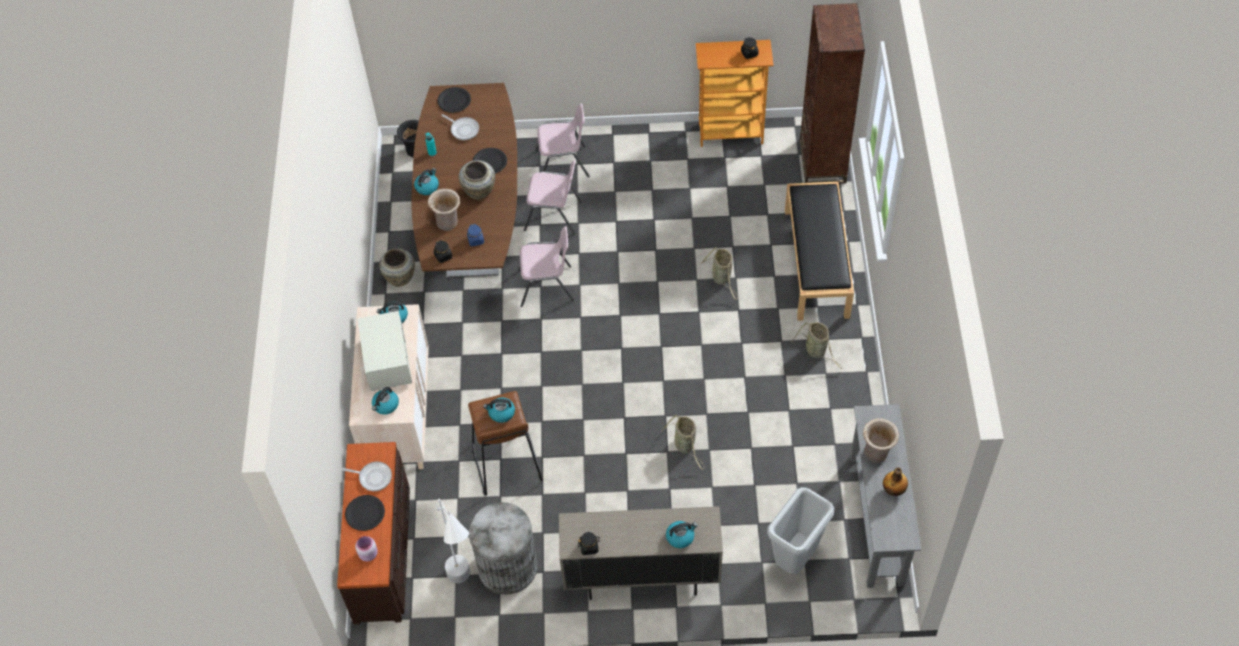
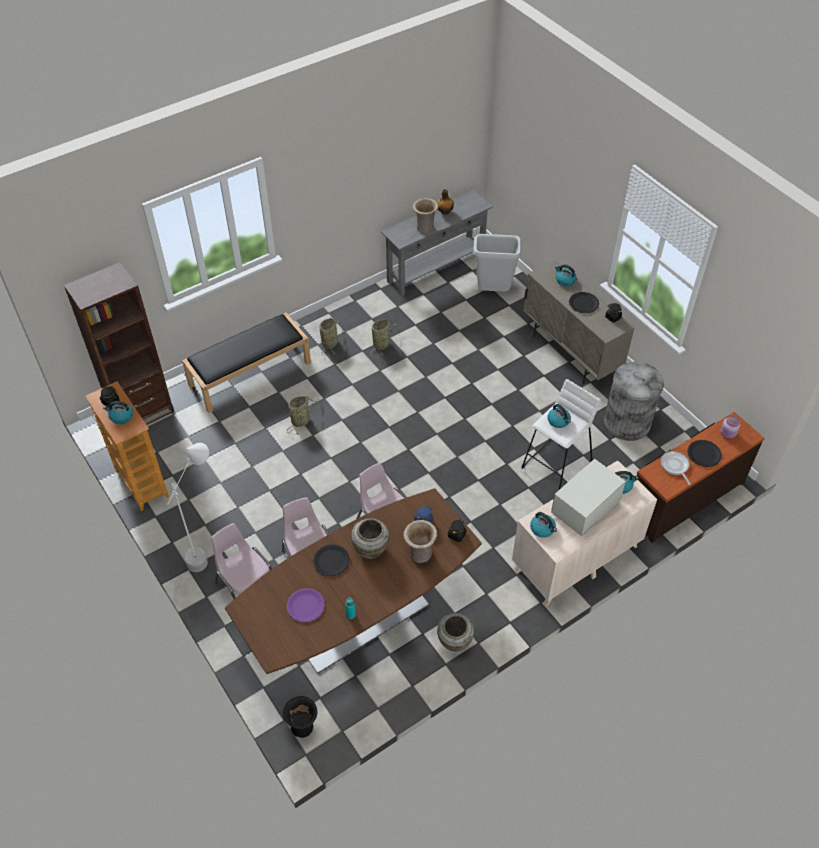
camera: 125 degrees left, 5 degrees down
kettle [414,168,439,195] -> kettle moved to [103,401,133,424]
white floor lamp [436,499,470,583] -> white floor lamp moved to [167,443,209,572]
black plate [437,87,471,113] -> black plate moved to [569,292,599,313]
frying pan [441,114,479,140] -> purple plate [287,588,325,622]
brown stool [468,391,543,496] -> white stool [521,379,601,490]
basket [661,415,705,470] -> basket moved to [370,319,396,356]

